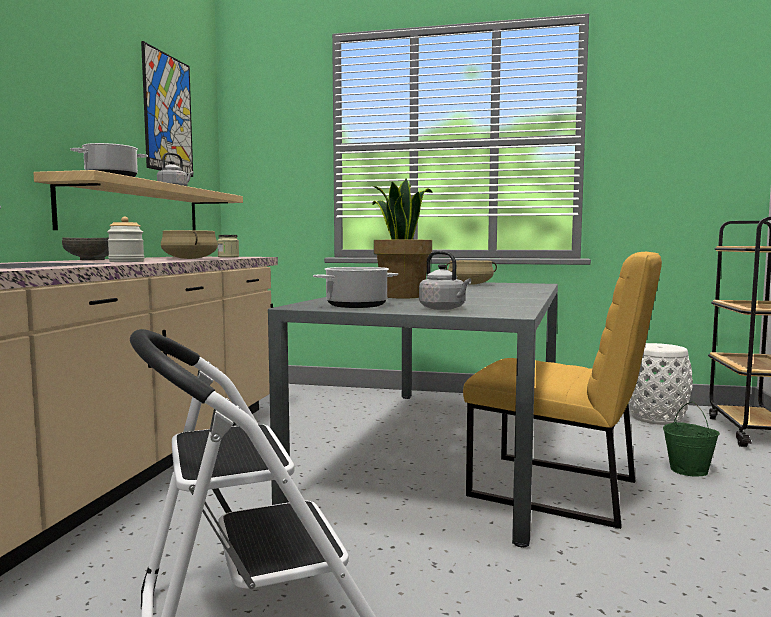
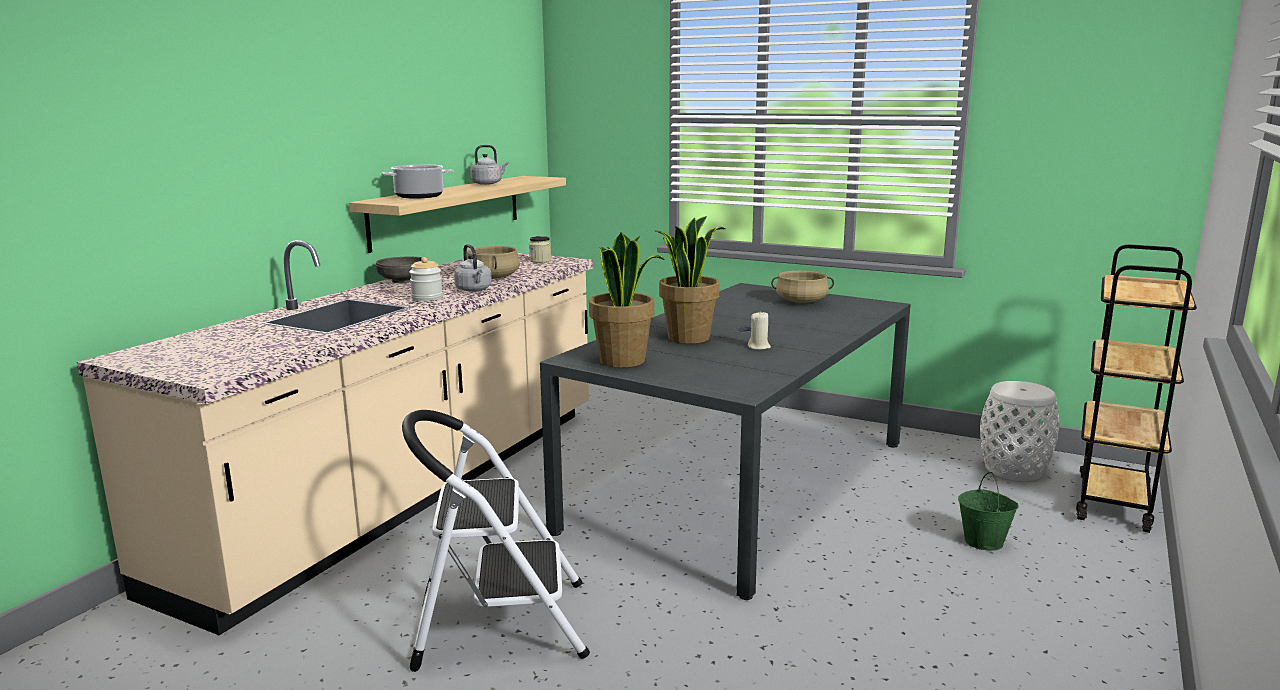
camera: 15 degrees right, 10 degrees up
picture [141,41,193,177] -> none
cooking pot [313,267,398,308] -> potted plant [589,232,665,368]
grey kettle [419,251,471,310] -> grey kettle moved to [454,244,492,291]
yellow chair [463,252,662,529] -> none
none -> beige candle [748,311,771,350]

